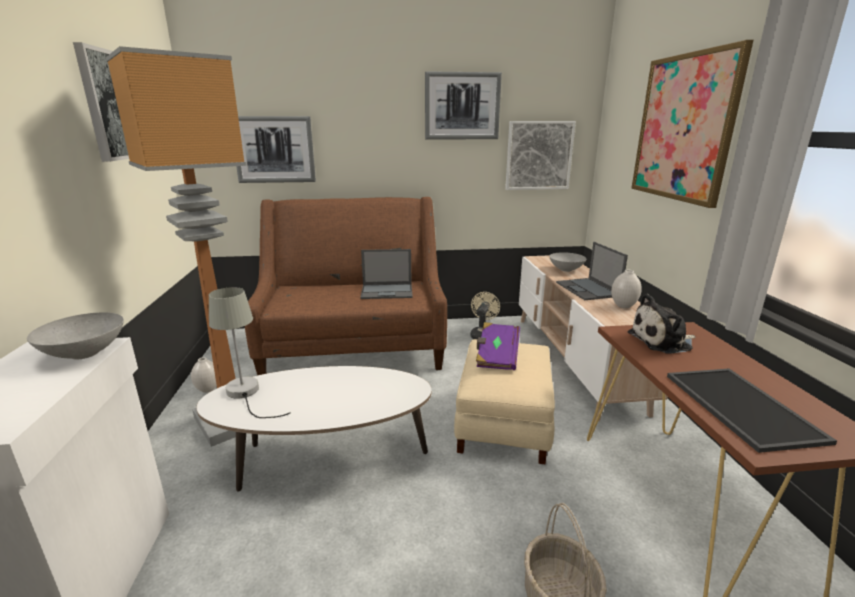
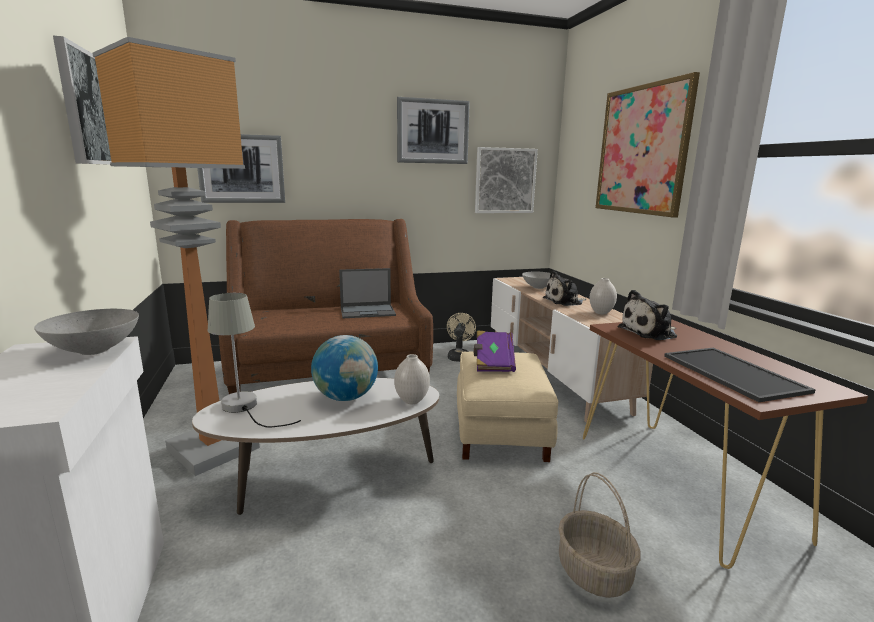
camera: 10 degrees left, 5 degrees down
white vase [191,357,217,393] -> white vase moved to [394,354,430,404]
laptop [556,242,628,300] -> plush toy [543,271,586,306]
none -> globe [311,335,378,401]

